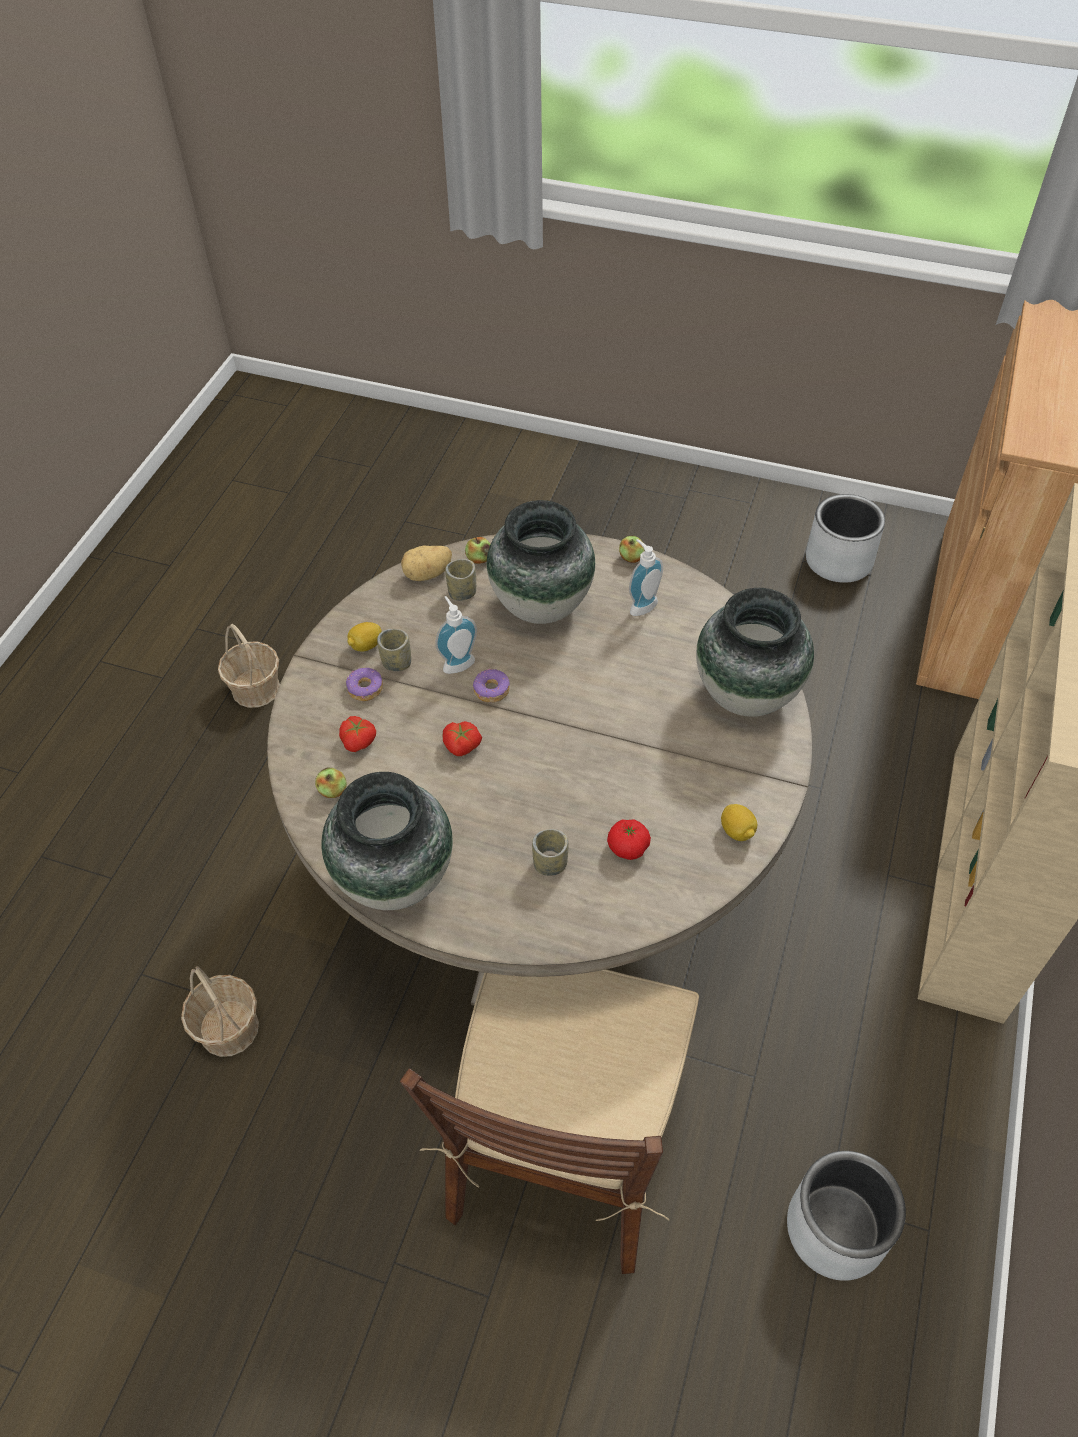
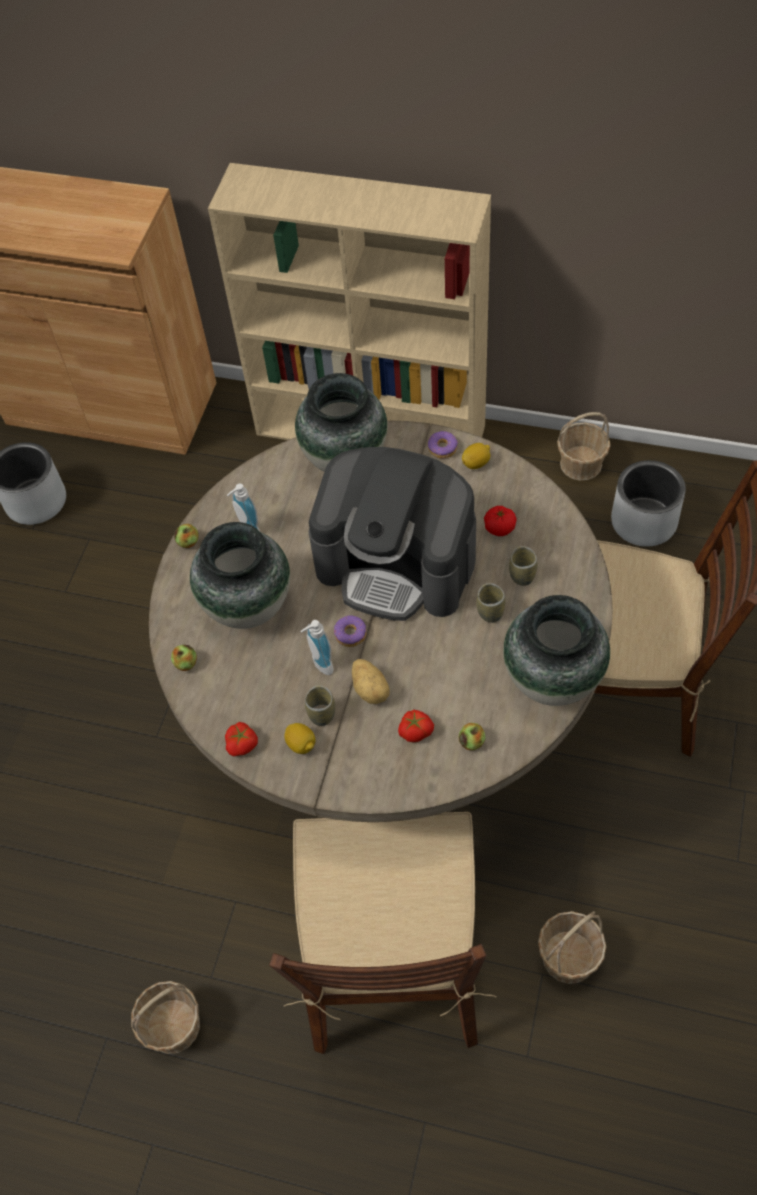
camera: 90 degrees left, 5 degrees up
donut [346,668,383,701] -> donut moved to [428,431,458,459]
potato [401,545,452,581] -> potato moved to [352,659,390,704]
tomato [443,721,482,756] -> tomato moved to [225,722,258,756]
cup [445,559,476,601] -> cup moved to [476,583,505,623]
none -> brown chair [269,812,497,1054]
none -> coffee machine [308,447,476,621]
none -> basket [557,412,611,481]

